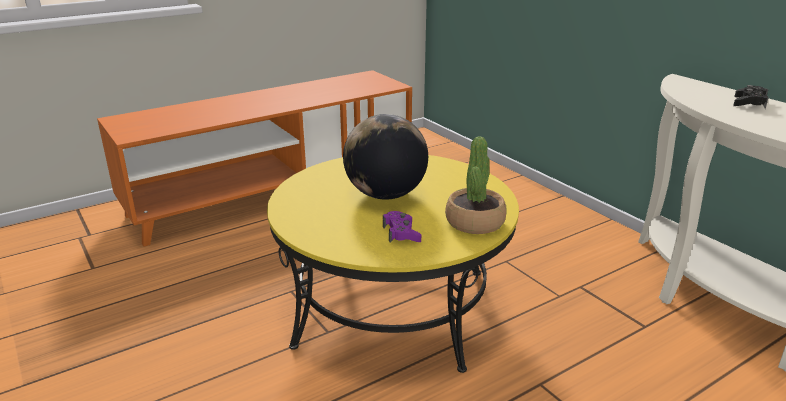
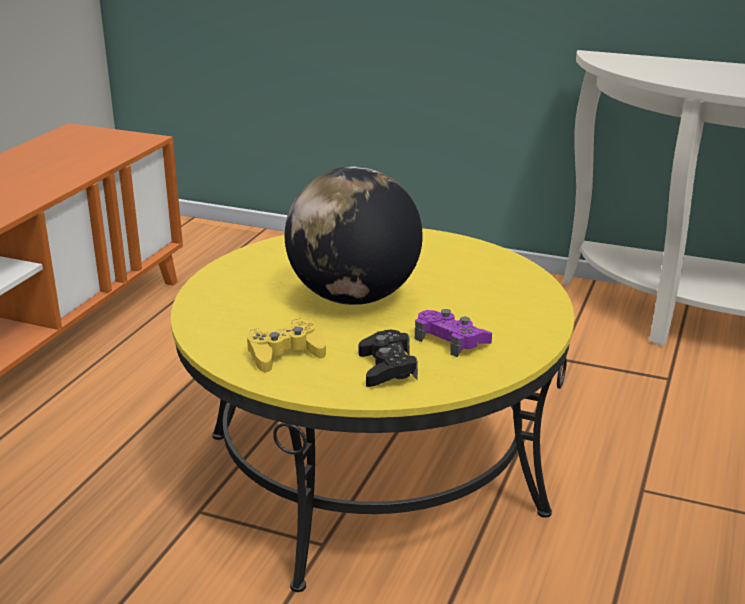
camera: 35 degrees left, 0 degrees up
potted plant [445,136,507,234] -> none
black game controller [733,85,769,109] -> black game controller moved to [358,330,418,387]
none -> yellow game controller [247,319,326,373]

